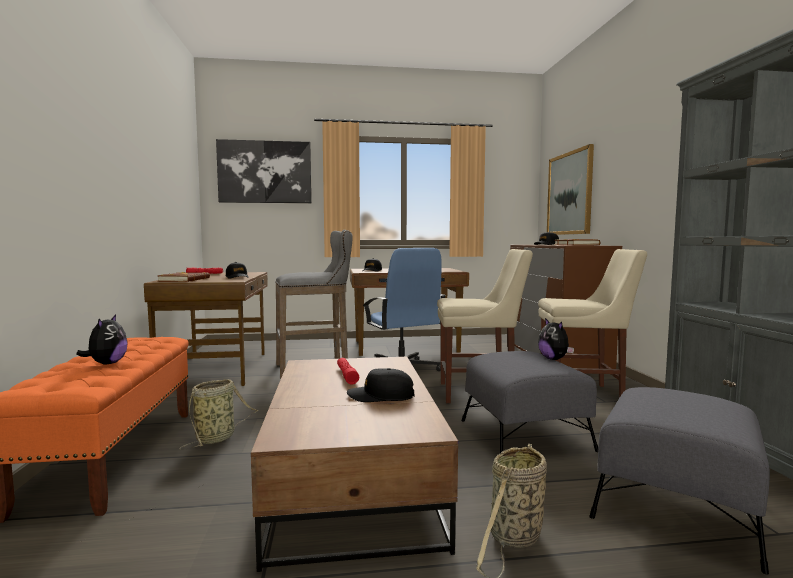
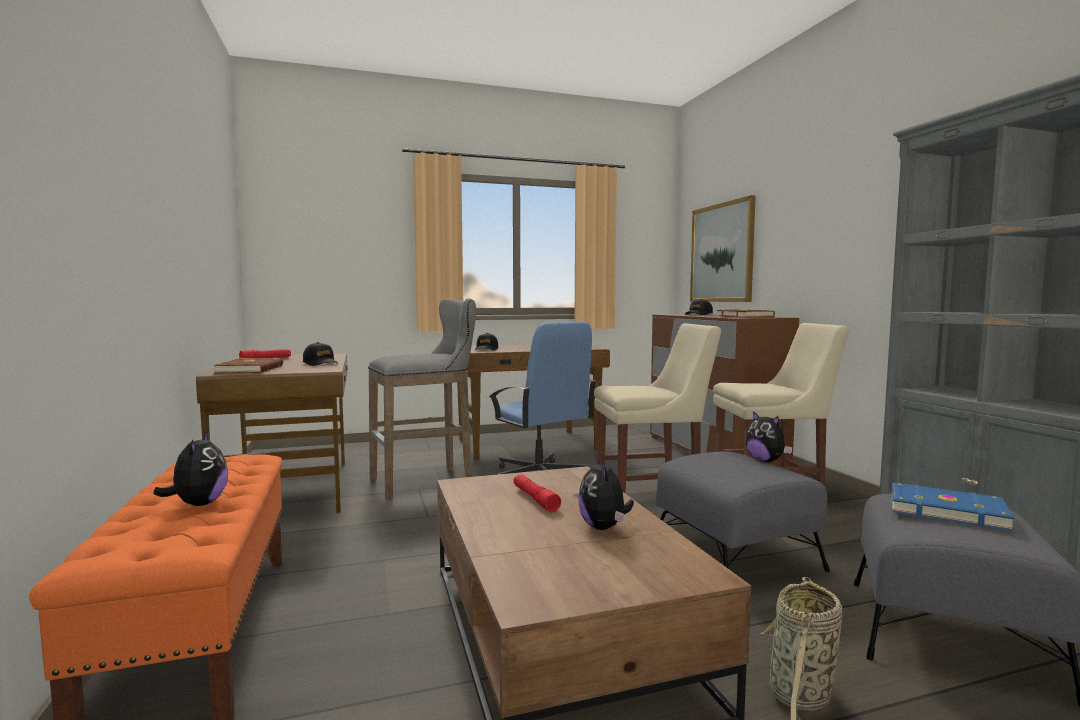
camera: 10 degrees left, 0 degrees up
basket [179,379,258,450] -> none
picture [216,139,312,203] -> none
black cap [347,368,414,402] -> plush toy [578,456,634,530]
none -> blue book [891,483,1015,531]

